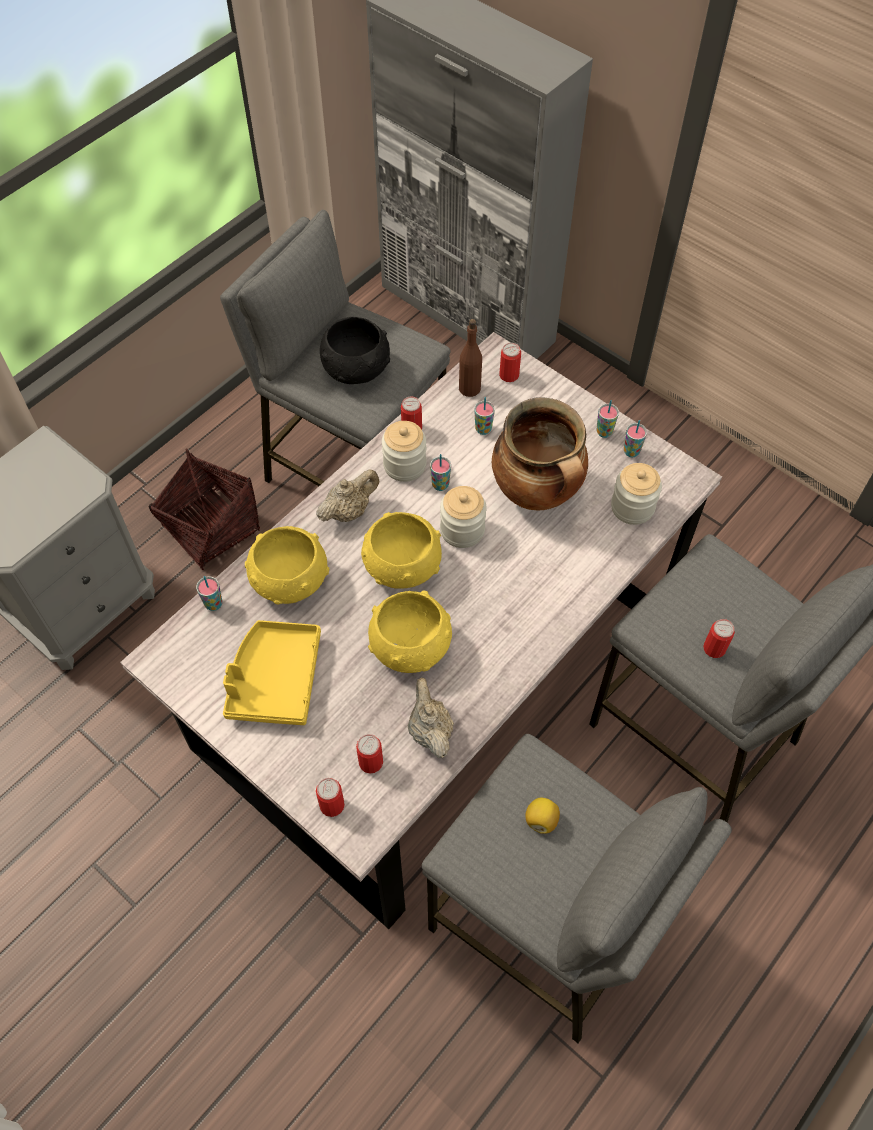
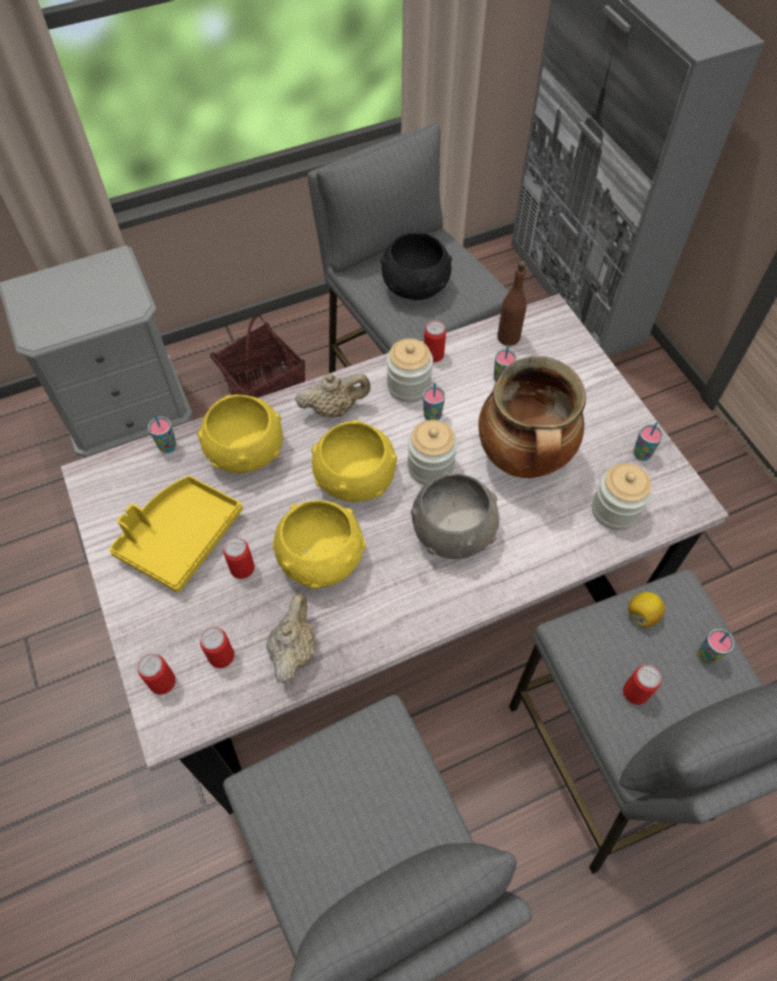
camera: 25 degrees right, 0 degrees up
can [499,343,521,382] -> can moved to [223,537,255,579]
lemon [525,797,560,834] -> lemon moved to [628,592,665,627]
cup [597,400,619,438] -> cup moved to [698,629,734,664]
none -> grey bowl [411,471,499,559]

